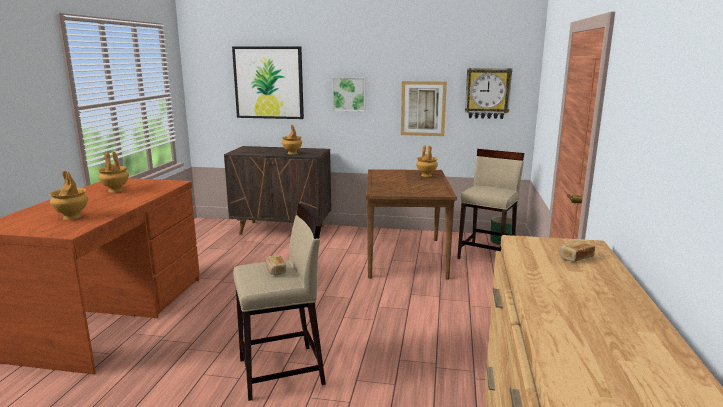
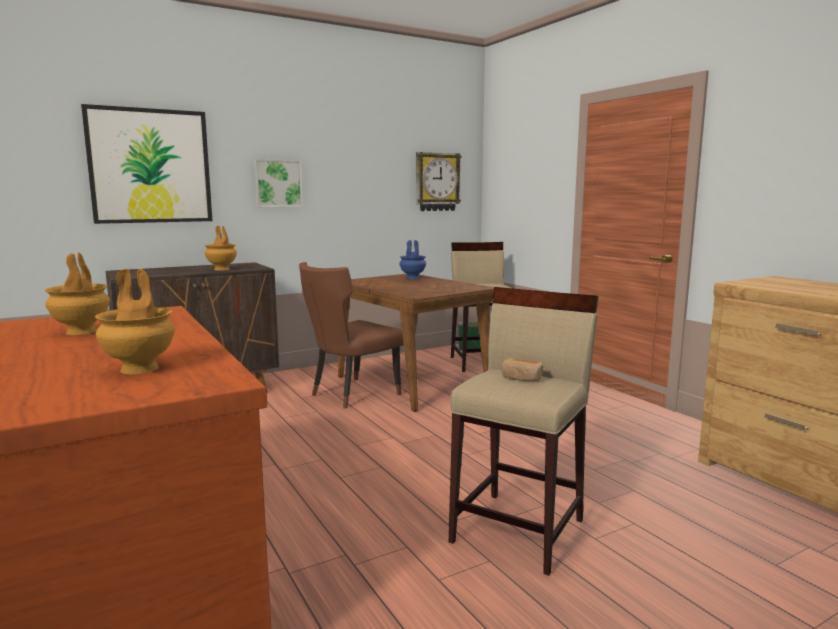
camera: 40 degrees left, 5 degrees down
picture [401,81,447,136] -> none
brown vase [416,145,438,177] -> blue vase [399,240,426,279]
bread [560,240,595,262] -> none
none -> brown chair [299,262,404,408]

